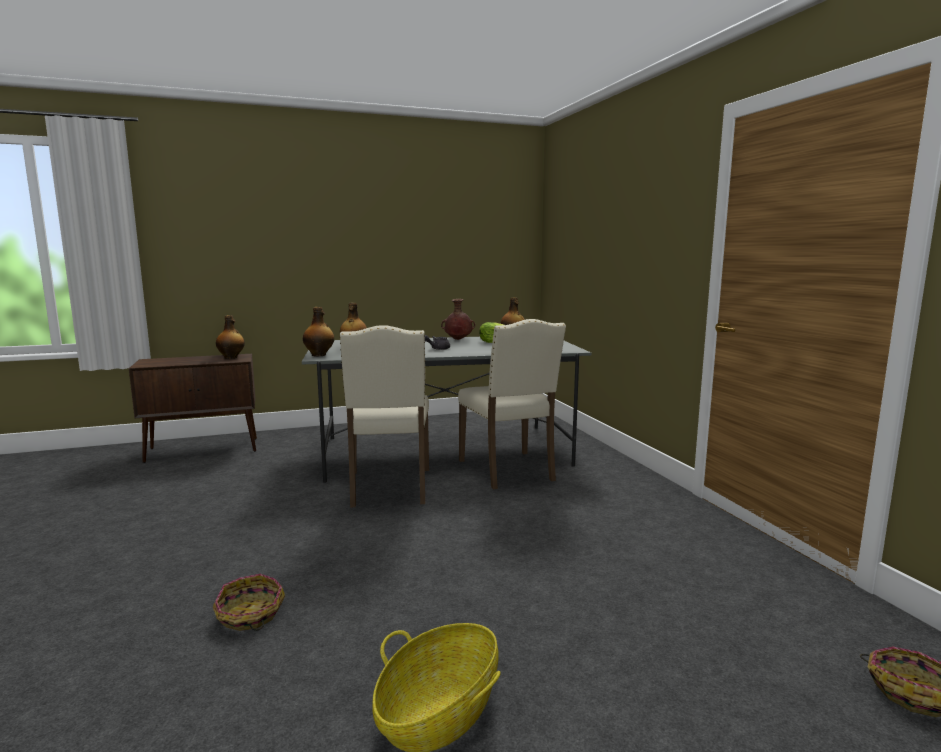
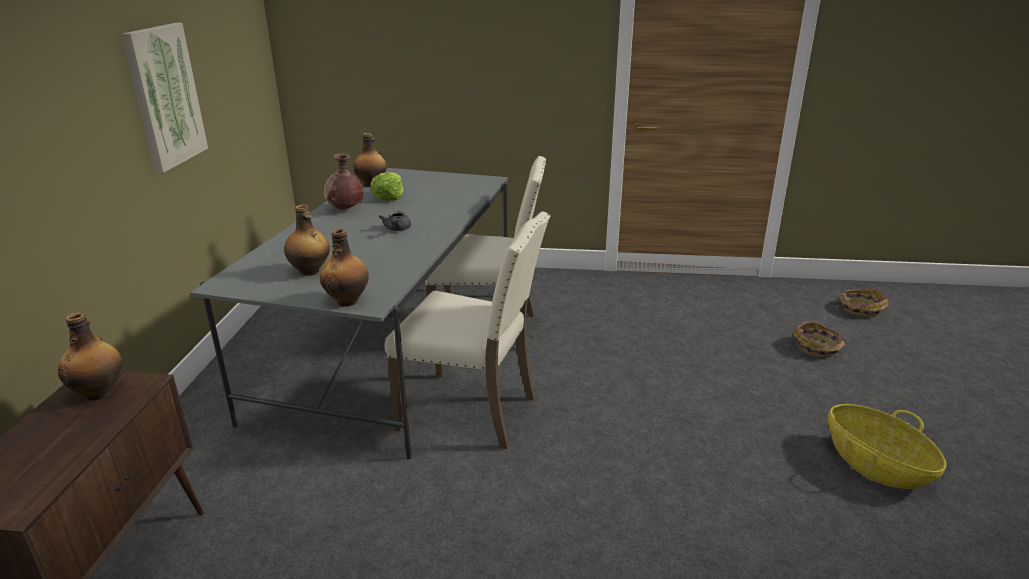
camera: 65 degrees left, 15 degrees up
basket [213,574,285,631] -> basket moved to [792,321,846,357]
none -> picture [122,23,208,173]

